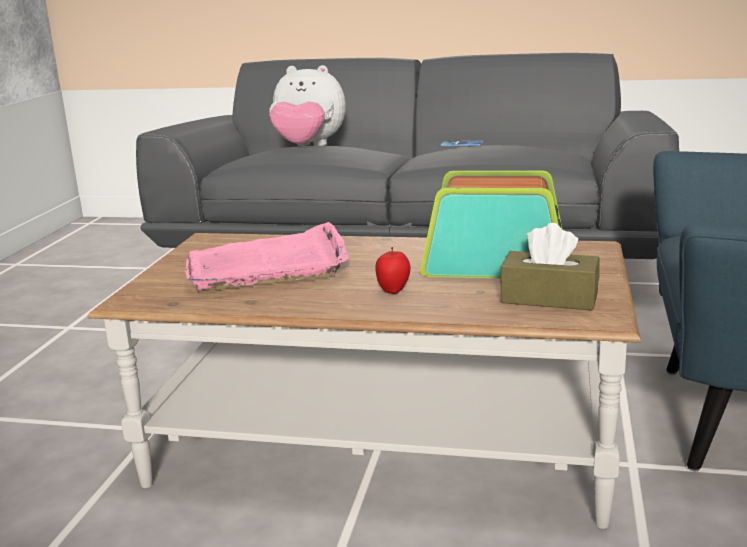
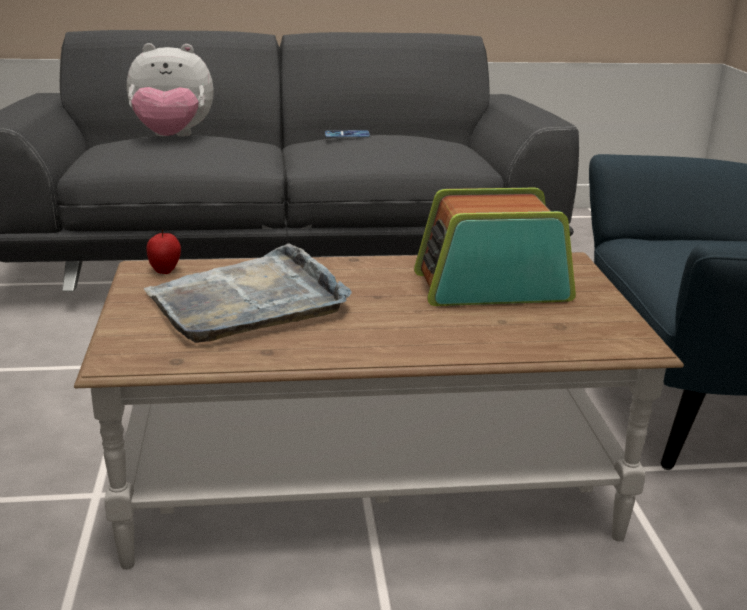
camera: 20 degrees left, 5 degrees up
pink tray [185,222,349,291] -> grey tray [144,243,352,343]
apple [375,247,410,294] -> apple moved to [146,230,181,274]
brown tissue box [500,223,600,310] -> none

